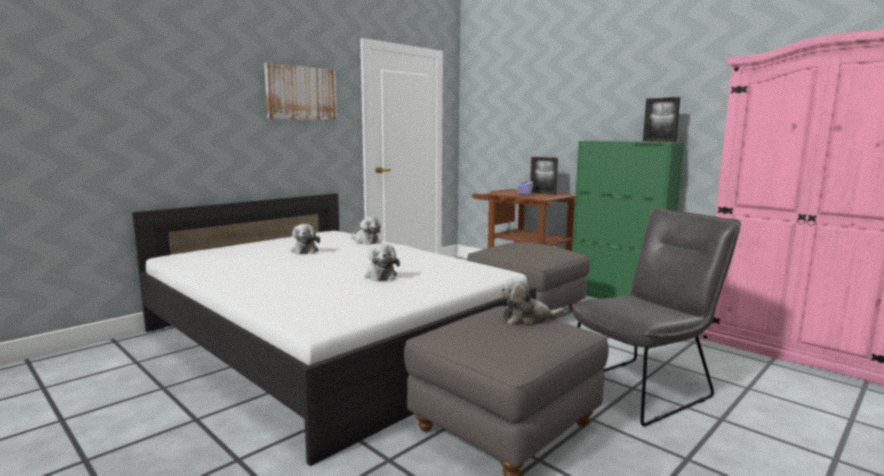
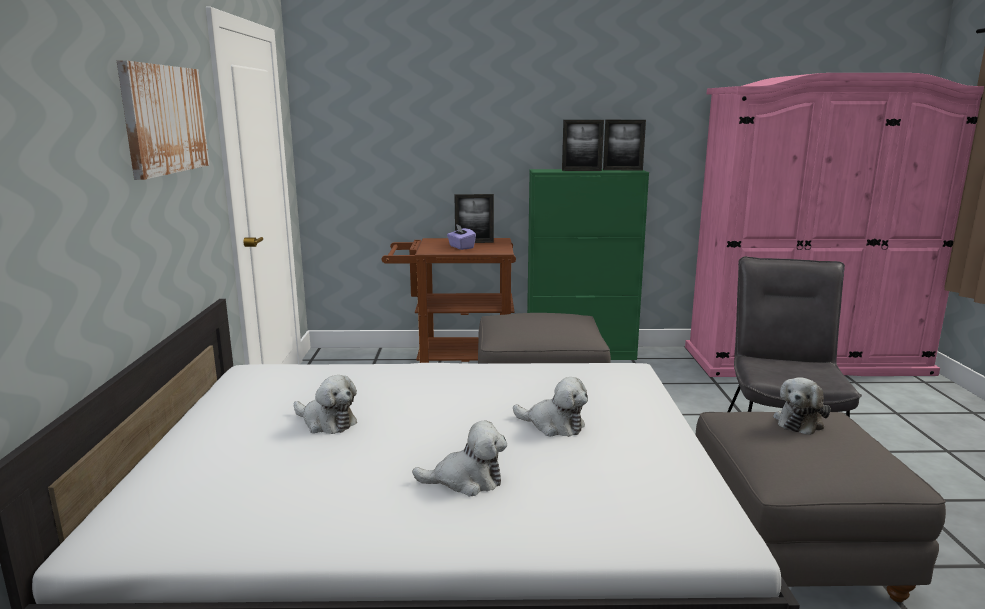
camera: 45 degrees left, 5 degrees up
plush toy [351,216,381,245] -> plush toy moved to [412,421,507,496]
none -> picture frame [562,120,604,171]

